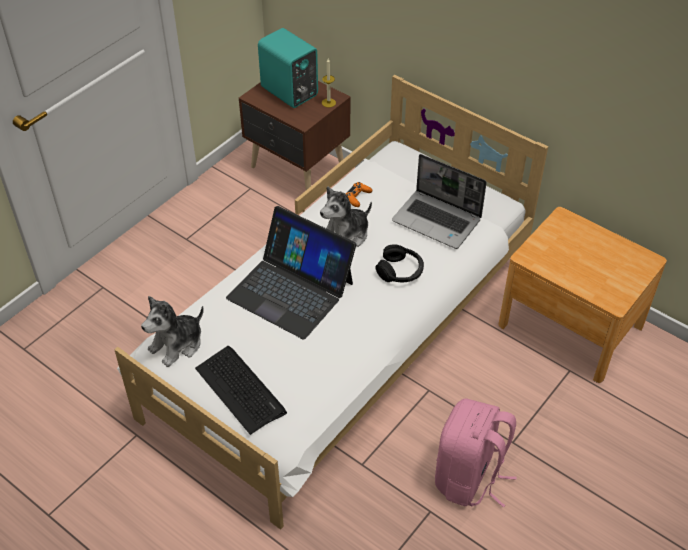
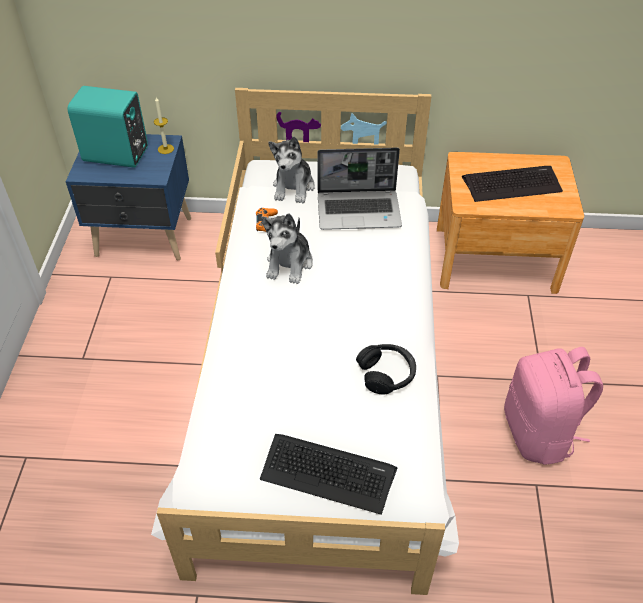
camera: 35 degrees left, 0 degrees up
plush toy [141,296,204,367] -> plush toy moved to [268,136,315,203]
laptop [226,206,356,340] -> none
brown nightstand [239,81,351,190] -> blue nightstand [65,134,191,260]
black headphones [375,244,424,283] -> black headphones moved to [356,344,416,394]
none -> keyboard [462,166,563,202]

